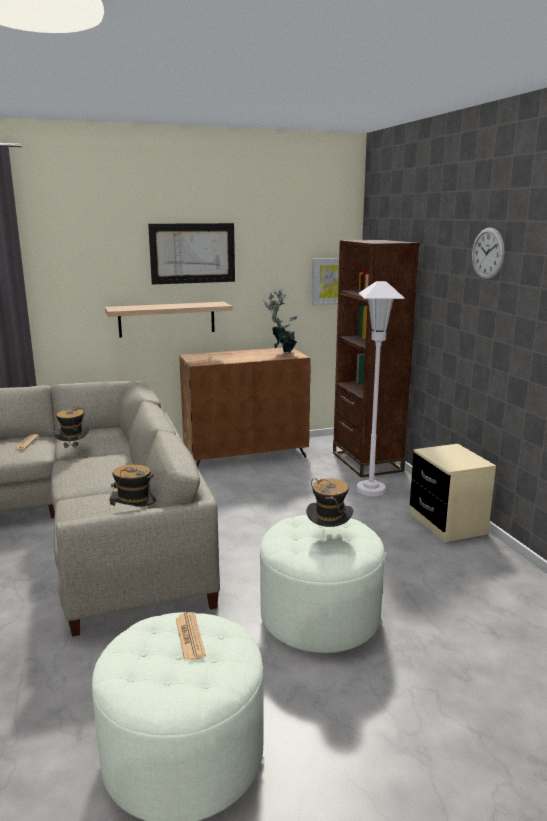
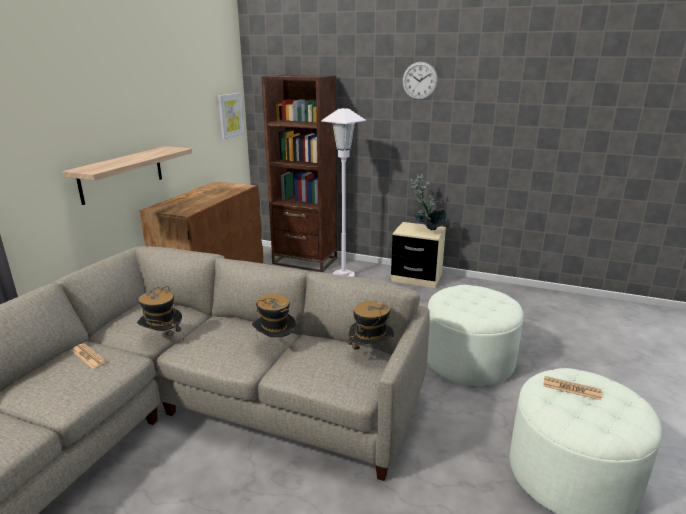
camera: 50 degrees left, 5 degrees up
picture [148,223,235,284] -> none
potted plant [263,289,298,353] -> potted plant moved to [410,174,447,230]
hat [306,478,353,527] -> hat moved to [252,294,296,339]

